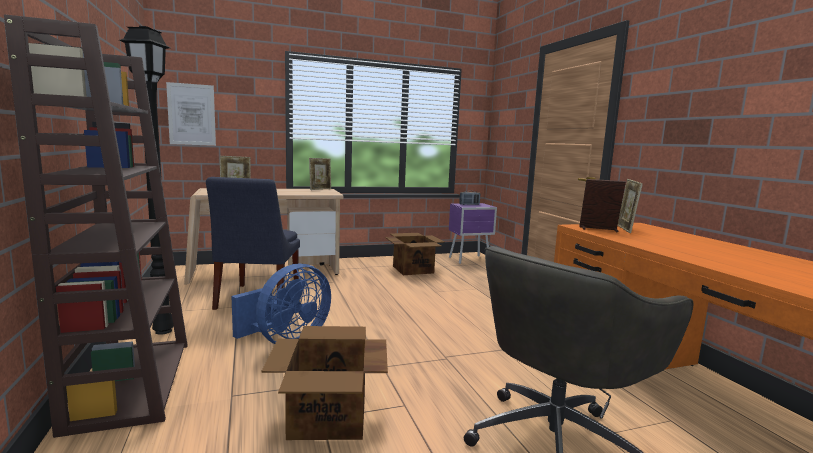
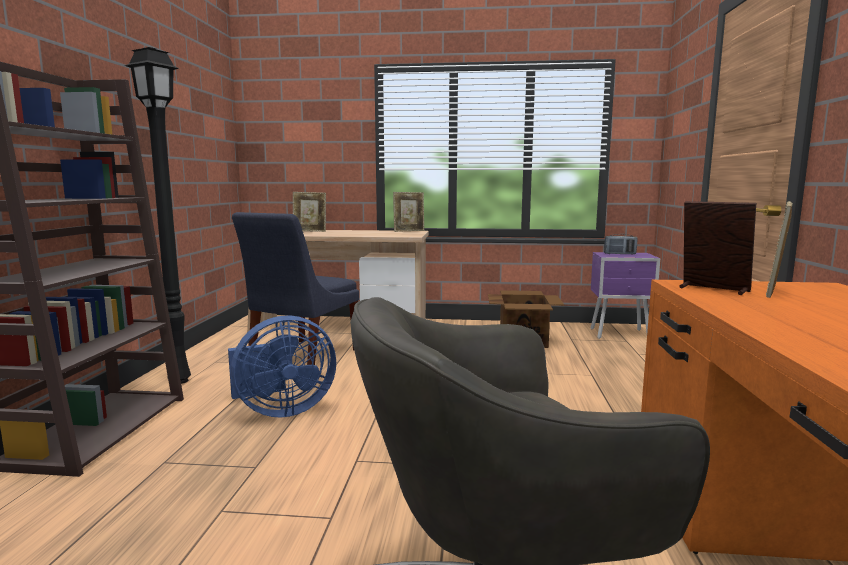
camera: 25 degrees right, 0 degrees up
picture [166,82,216,146] -> none
cardboard box [262,326,388,440] -> none

